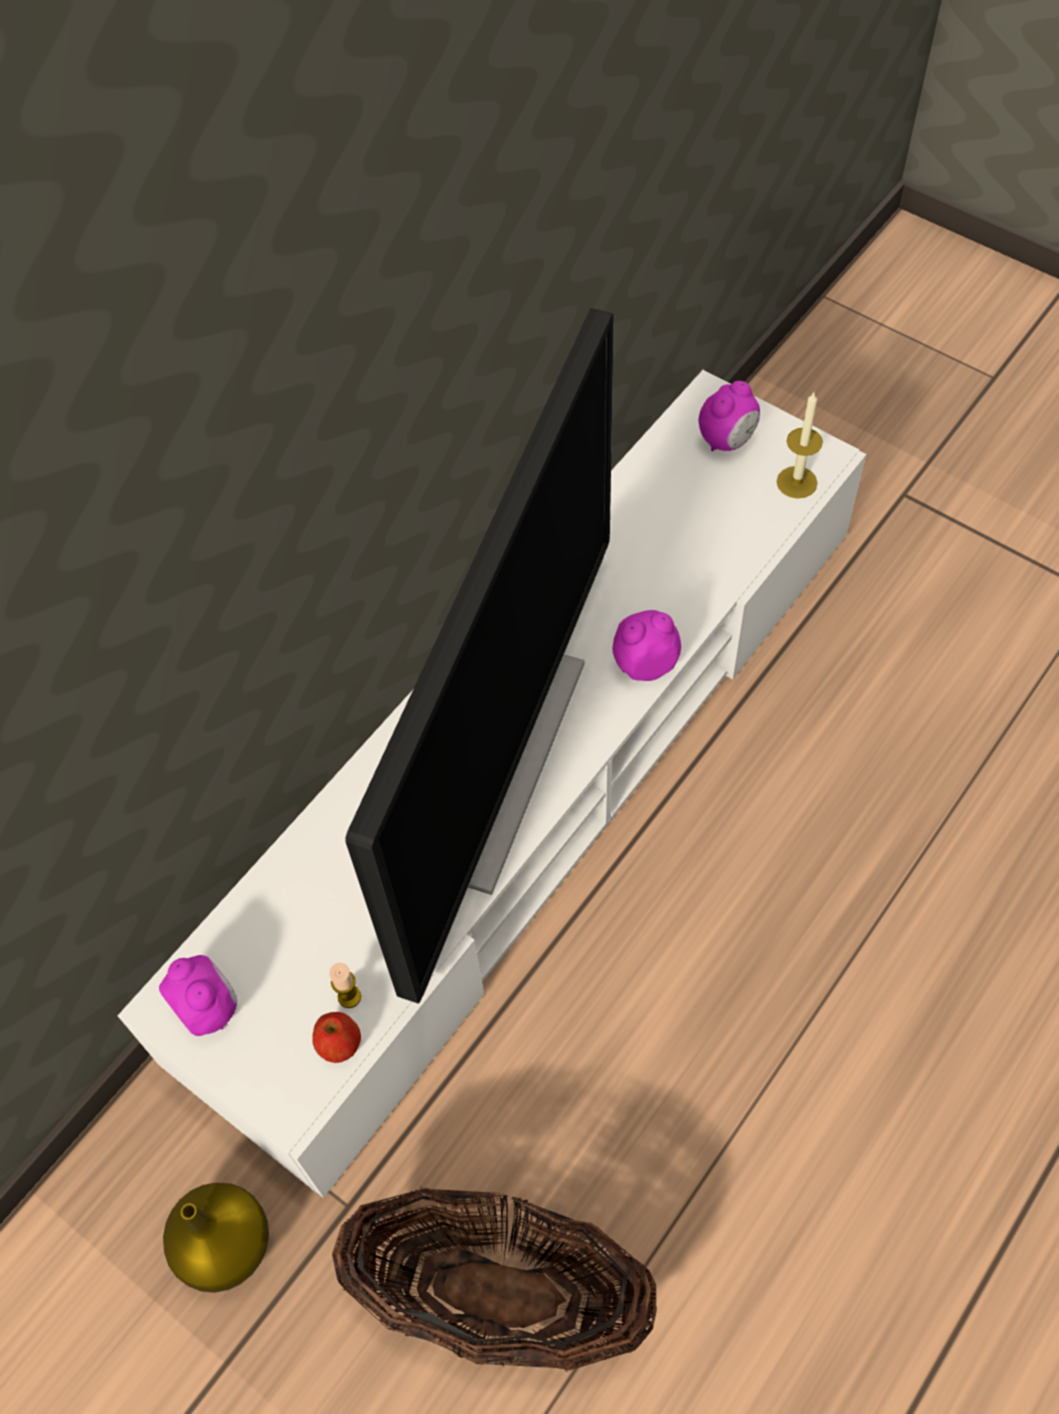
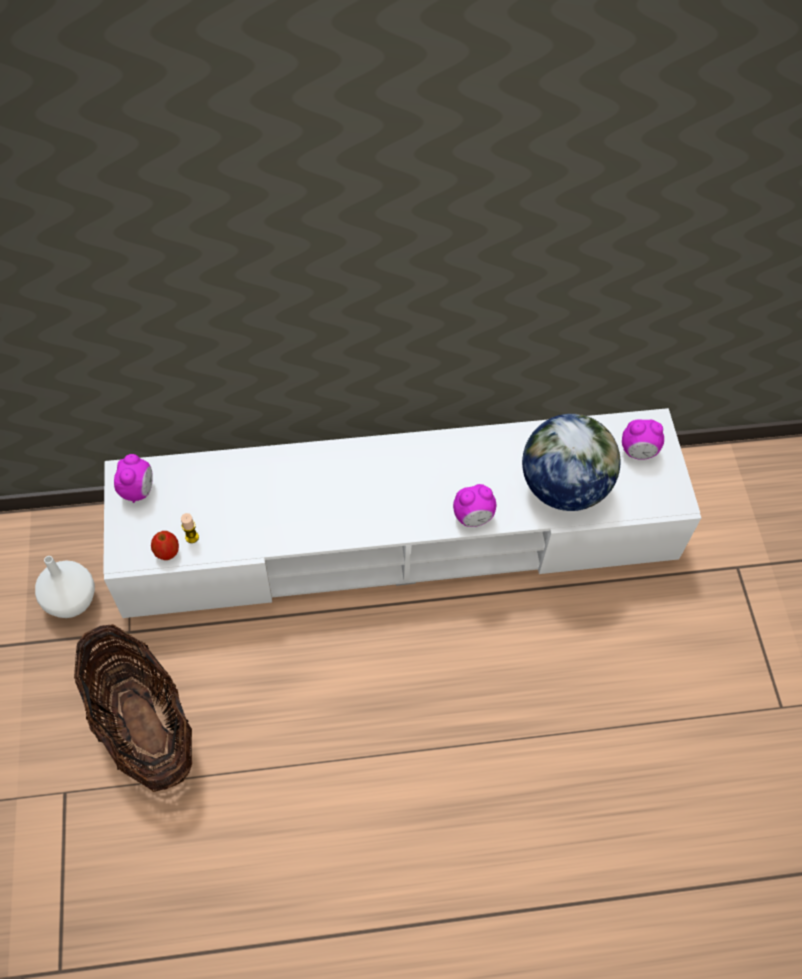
camera: 40 degrees right, 0 degrees up
yellow vase [163,1183,269,1293] -> white vase [35,556,95,618]
television [345,308,614,1003] -> none
alarm clock [613,610,681,681] -> alarm clock turned 135 degrees clockwise [453,484,496,527]
candle [777,393,823,499] -> none
none -> globe [522,414,621,511]

